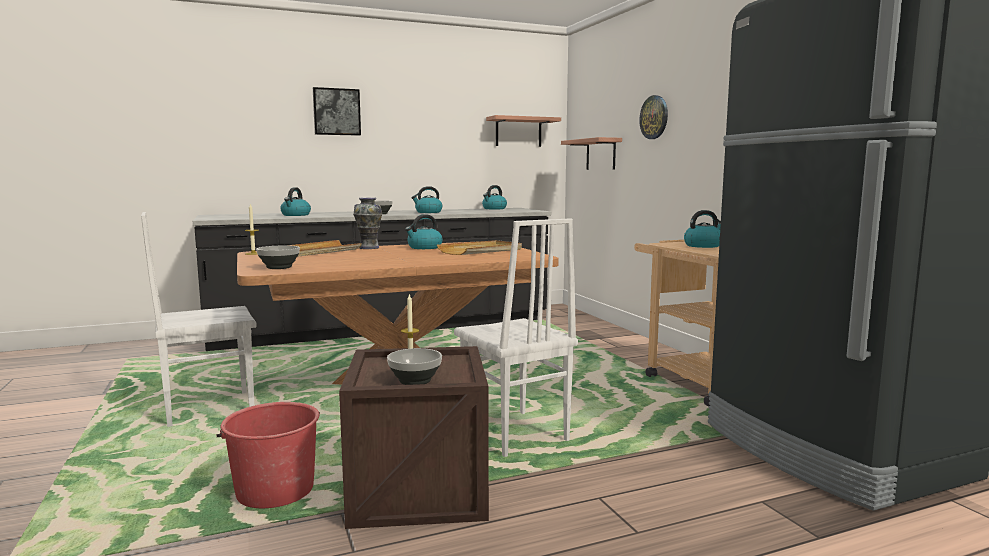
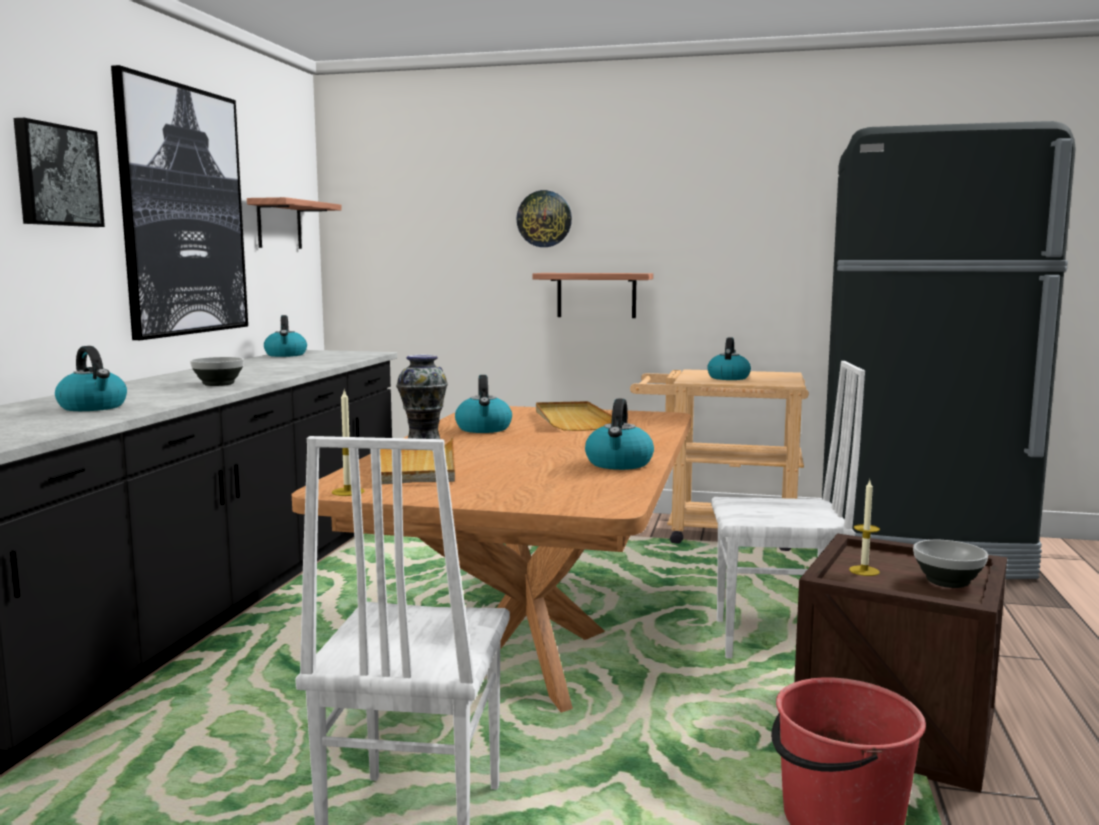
camera: 55 degrees left, 0 degrees up
bowl [256,245,300,269] -> none
kettle [412,186,442,213] -> kettle moved to [585,399,654,470]
shelf [561,137,622,170] -> shelf moved to [532,273,653,318]
none -> picture [111,65,248,340]

